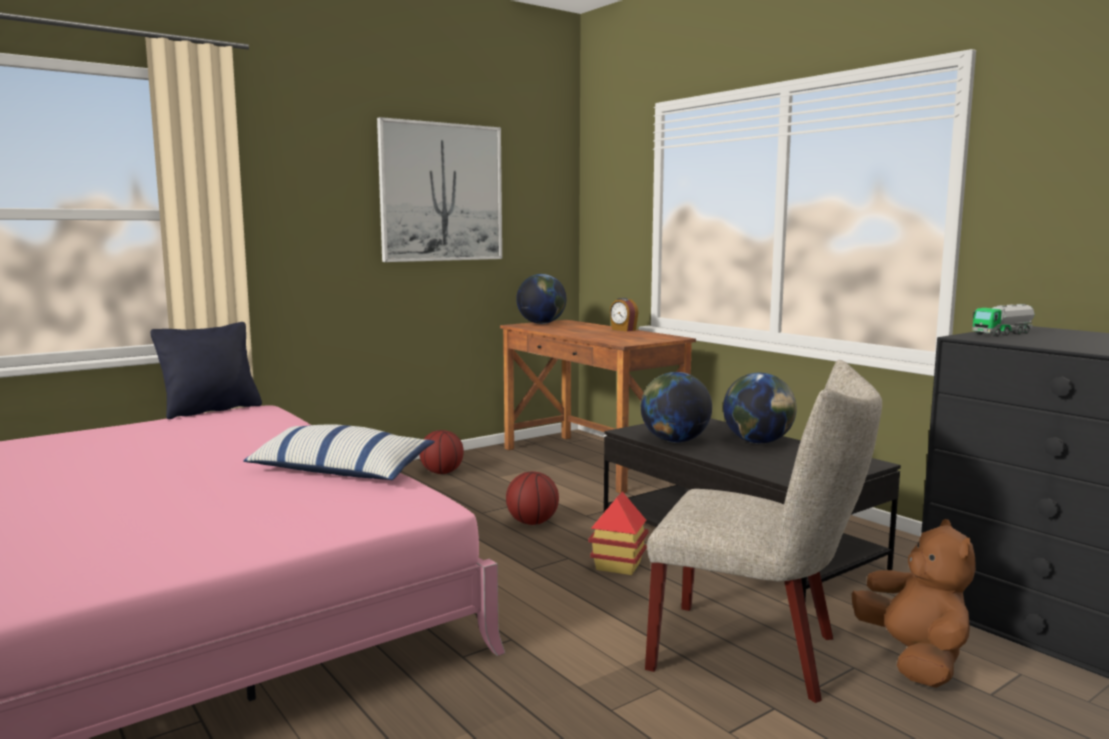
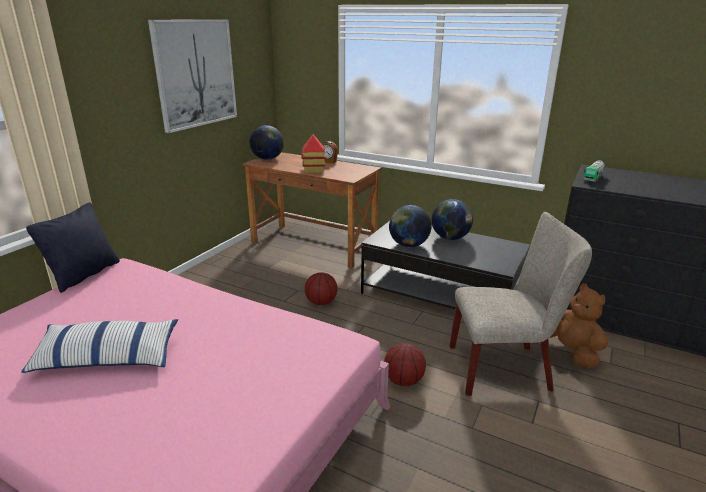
camera: 25 degrees left, 15 degrees up
pillow [243,424,435,480] -> pillow moved to [21,319,178,373]
basketball [419,430,464,474] -> basketball moved to [384,343,426,386]
toy house [588,492,649,575] -> toy house moved to [301,134,326,173]

